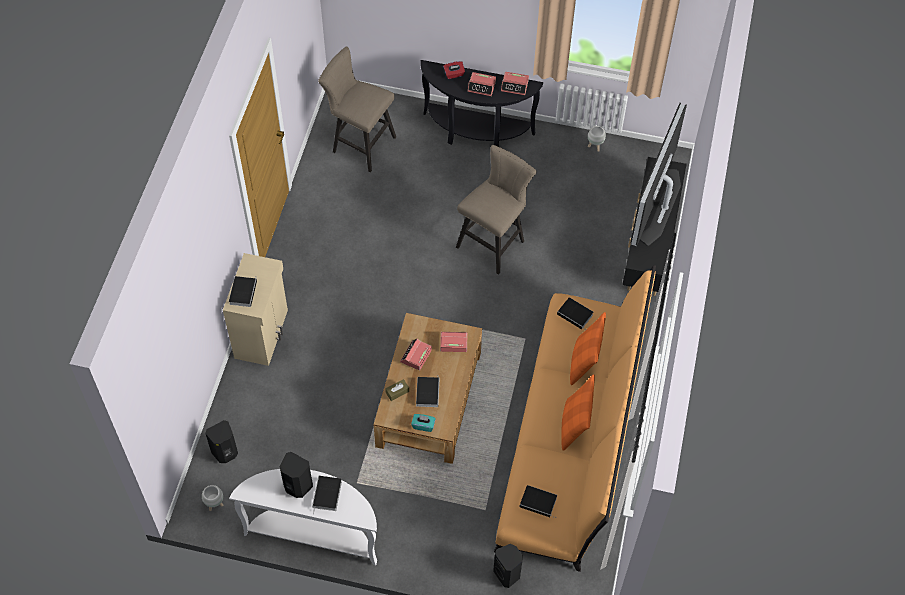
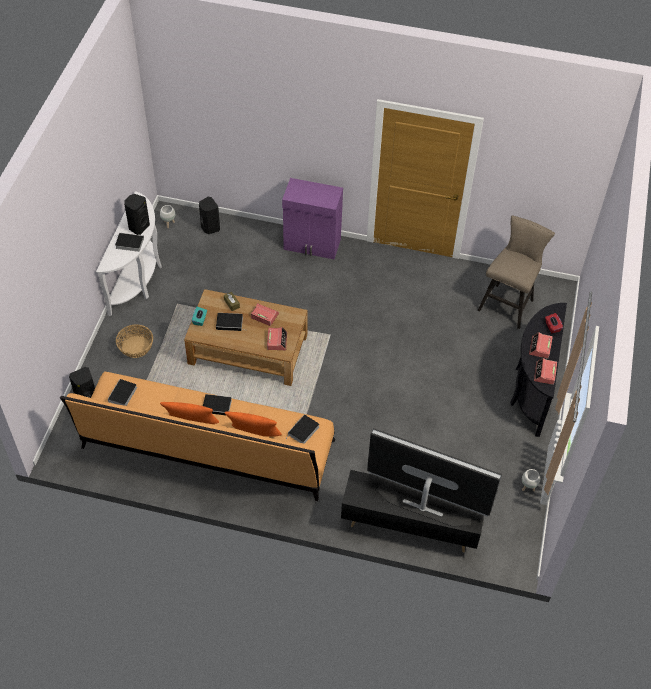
camera: 90 degrees right, 5 degrees down
beige cabinet [223,253,288,366] -> purple cabinet [282,178,343,259]
book [229,276,257,307] -> book moved to [203,394,232,415]
beige stool [456,145,537,274] -> none
none -> basket [116,324,153,358]

